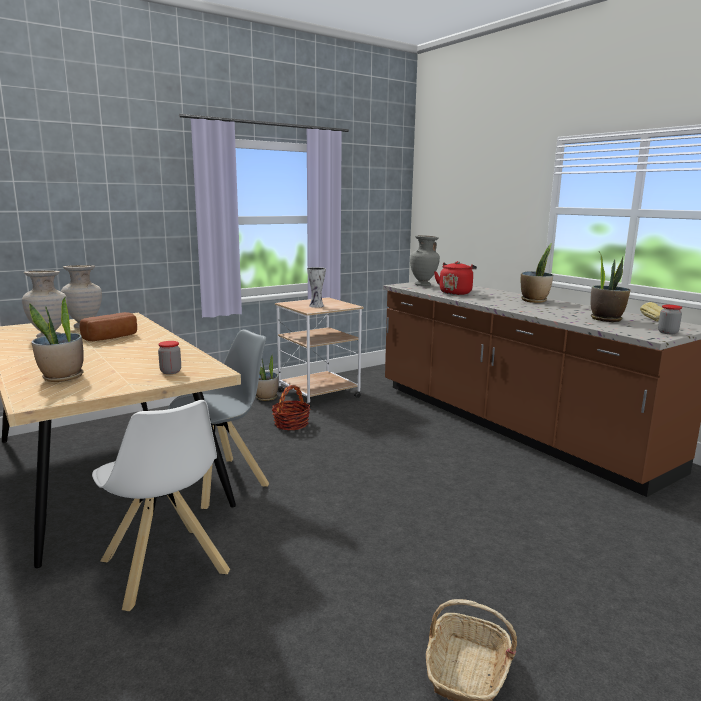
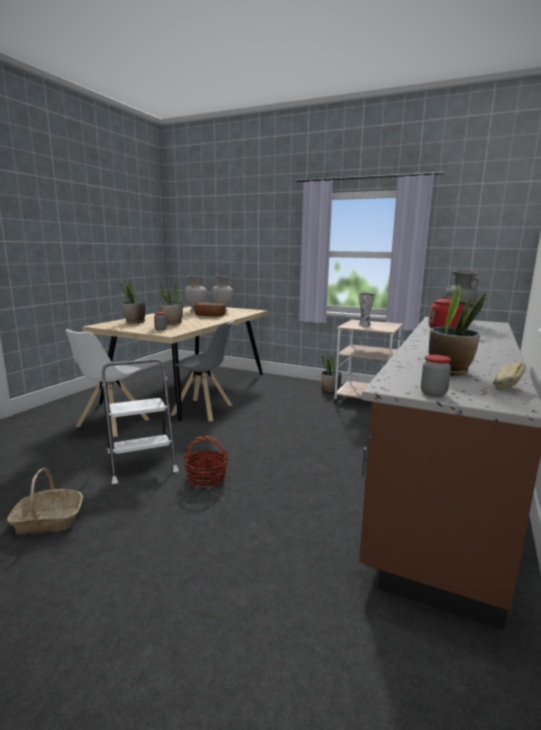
camera: 60 degrees right, 0 degrees up
basket [272,385,310,431] -> basket moved to [183,436,228,488]
potted plant [521,243,553,303] -> potted plant moved to [160,282,183,325]
none -> white step ladder [102,359,179,484]

